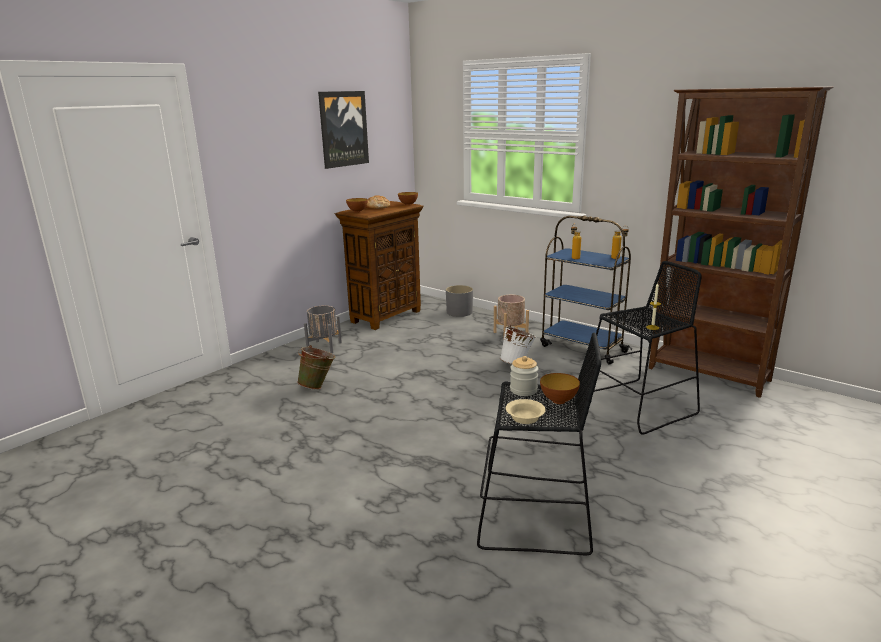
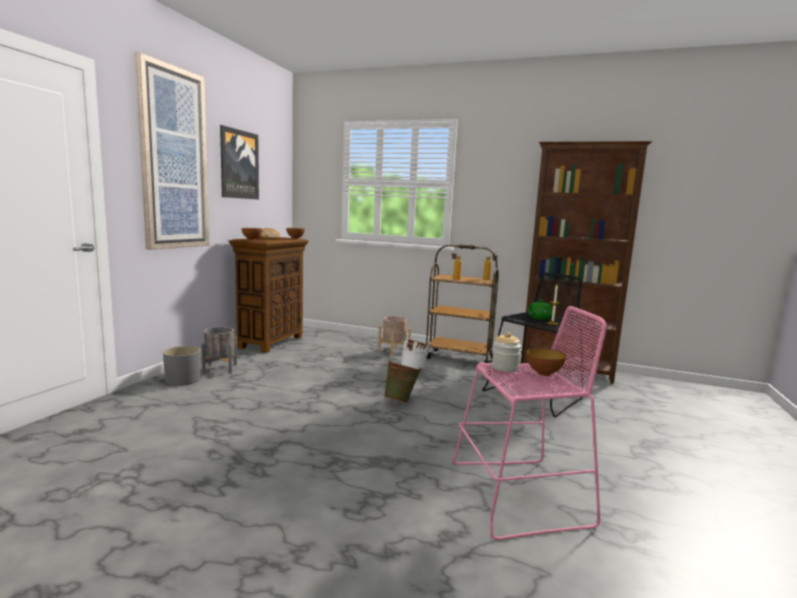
camera: 20 degrees left, 10 degrees down
green bucket [297,345,335,390] -> green bucket moved to [384,360,421,403]
grey planter [446,285,473,317] -> grey planter moved to [163,346,201,386]
black stool [477,333,601,556] -> pink stool [452,306,607,540]
beige bowl [506,399,546,424] -> none
blue cart [540,216,632,365] -> brown cart [426,244,499,363]
none -> picture [135,53,209,250]
none -> green teapot [528,300,552,320]

